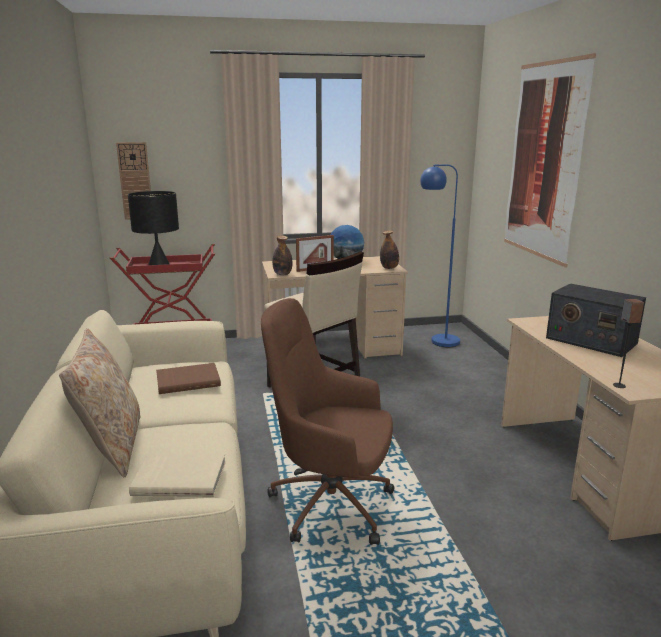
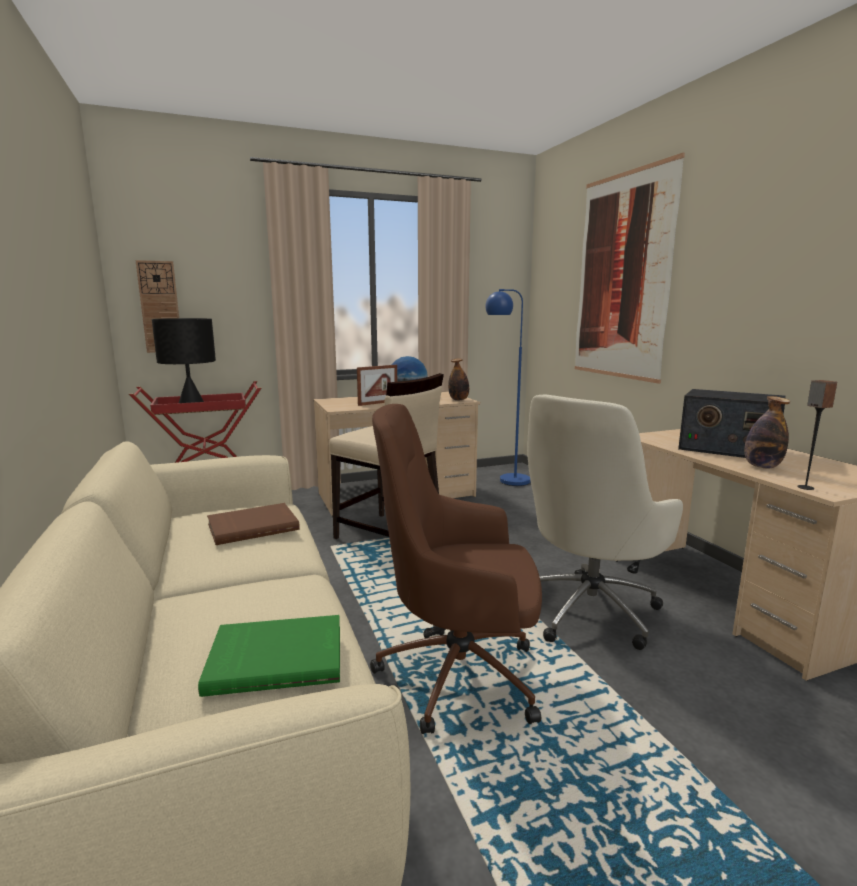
camera: 10 degrees left, 5 degrees down
beige pillow [59,328,141,478] -> none
beige book [129,453,226,497] -> green book [198,615,340,697]
bottle [272,236,293,276] -> bottle moved to [745,396,790,469]
none -> beige office chair [527,394,683,650]

